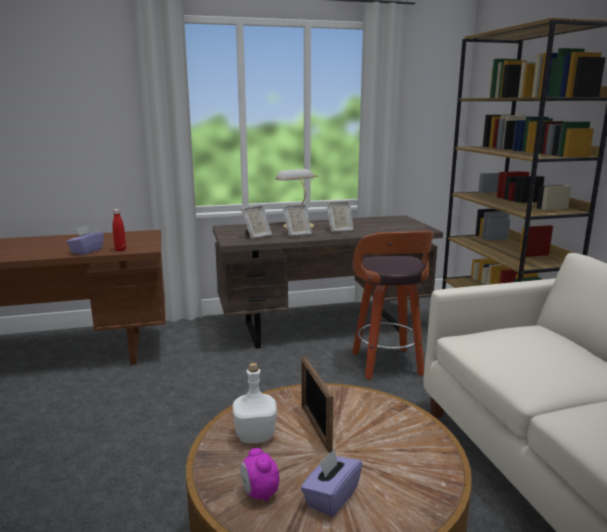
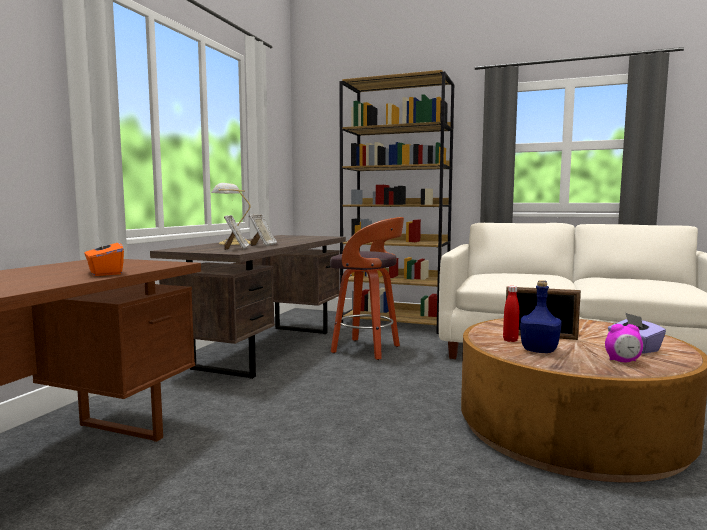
camera: 55 degrees left, 10 degrees down
purple tissue box [66,225,104,255] -> orange tissue box [84,236,124,276]
red bottle [113,209,126,251] -> red bottle moved to [503,286,519,342]
white bottle [233,363,277,443] -> blue bottle [520,280,561,353]
picture frame [326,201,354,233] -> none

